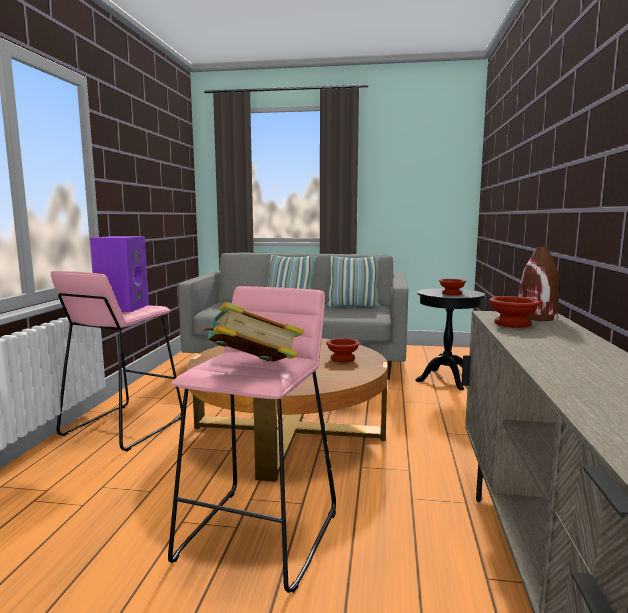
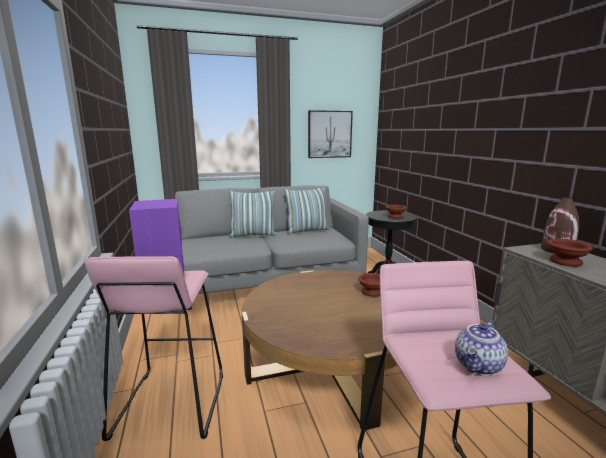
camera: 25 degrees left, 5 degrees up
book [201,302,304,362] -> teapot [455,320,508,375]
none -> picture [308,110,353,158]

